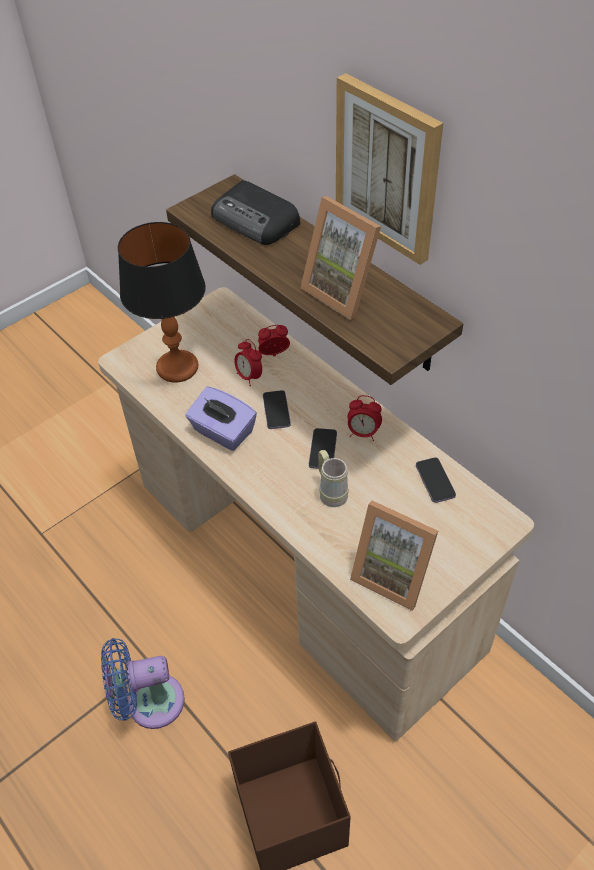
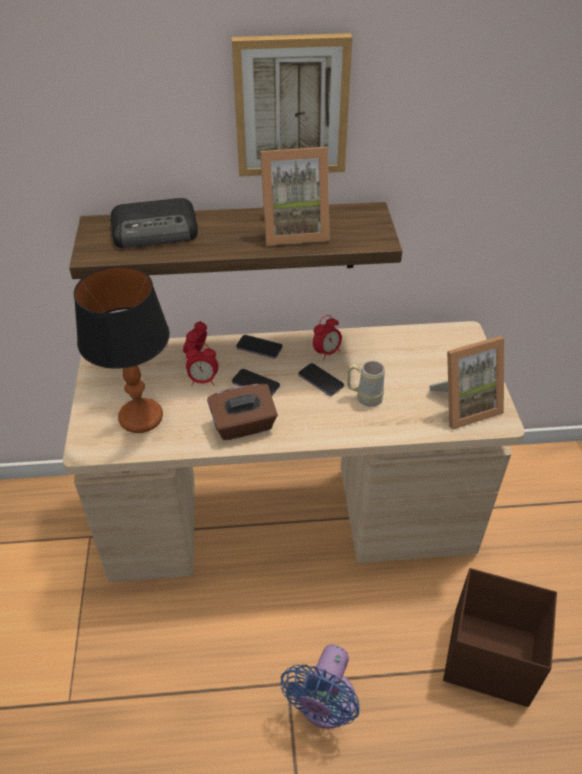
camera: 55 degrees left, 5 degrees down
purple tissue box [185,387,257,451] -> brown tissue box [207,384,278,440]
phone [416,458,456,503] -> phone moved to [236,335,283,358]

